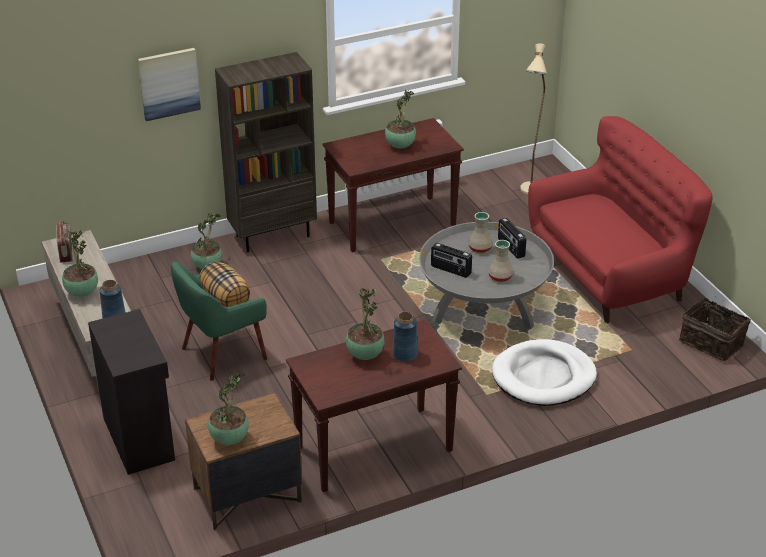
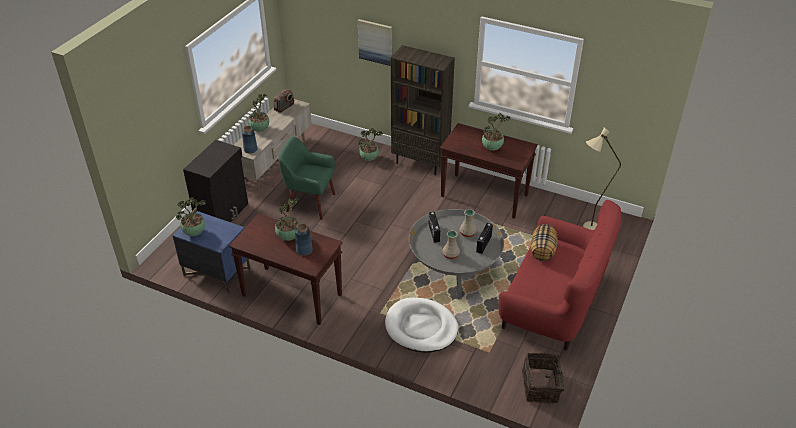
camera: 50 degrees right, 5 degrees up
brown nightstand [185,393,302,530] -> blue nightstand [172,211,250,293]
pillow [199,262,250,307] -> pillow moved to [531,224,558,261]

